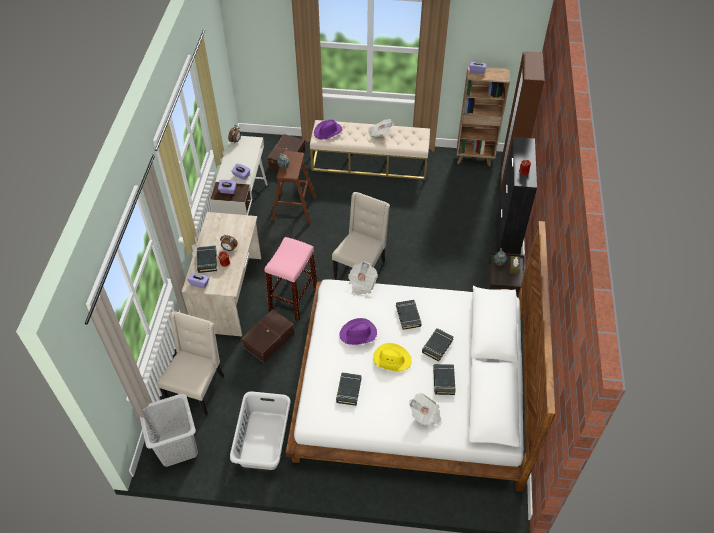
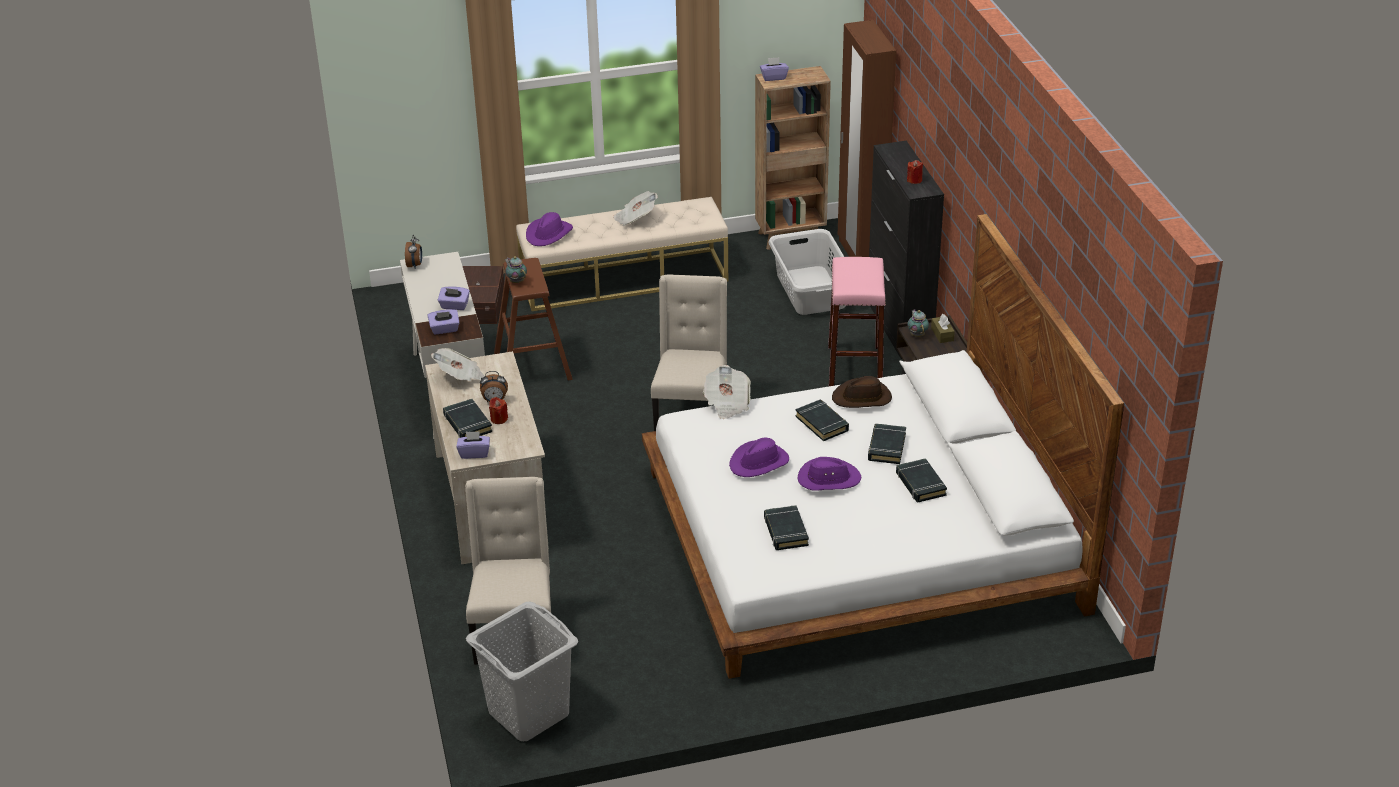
camera: 20 degrees left, 15 degrees down
grey laundry basket [230,391,291,470] -> grey laundry basket moved to [769,229,846,315]
brown storage box [241,310,295,363] -> none
pink stool [264,237,317,321] -> pink stool moved to [828,257,886,386]
yellow hat [373,343,412,371] -> purple hat [797,457,861,491]
newspaper [409,393,442,426] -> newspaper moved to [431,348,485,381]
none -> brown hat [832,376,892,408]

